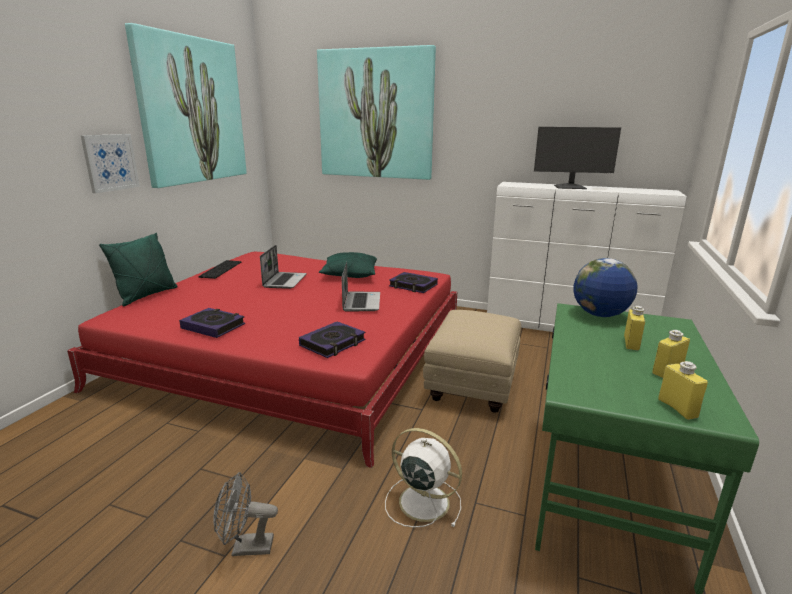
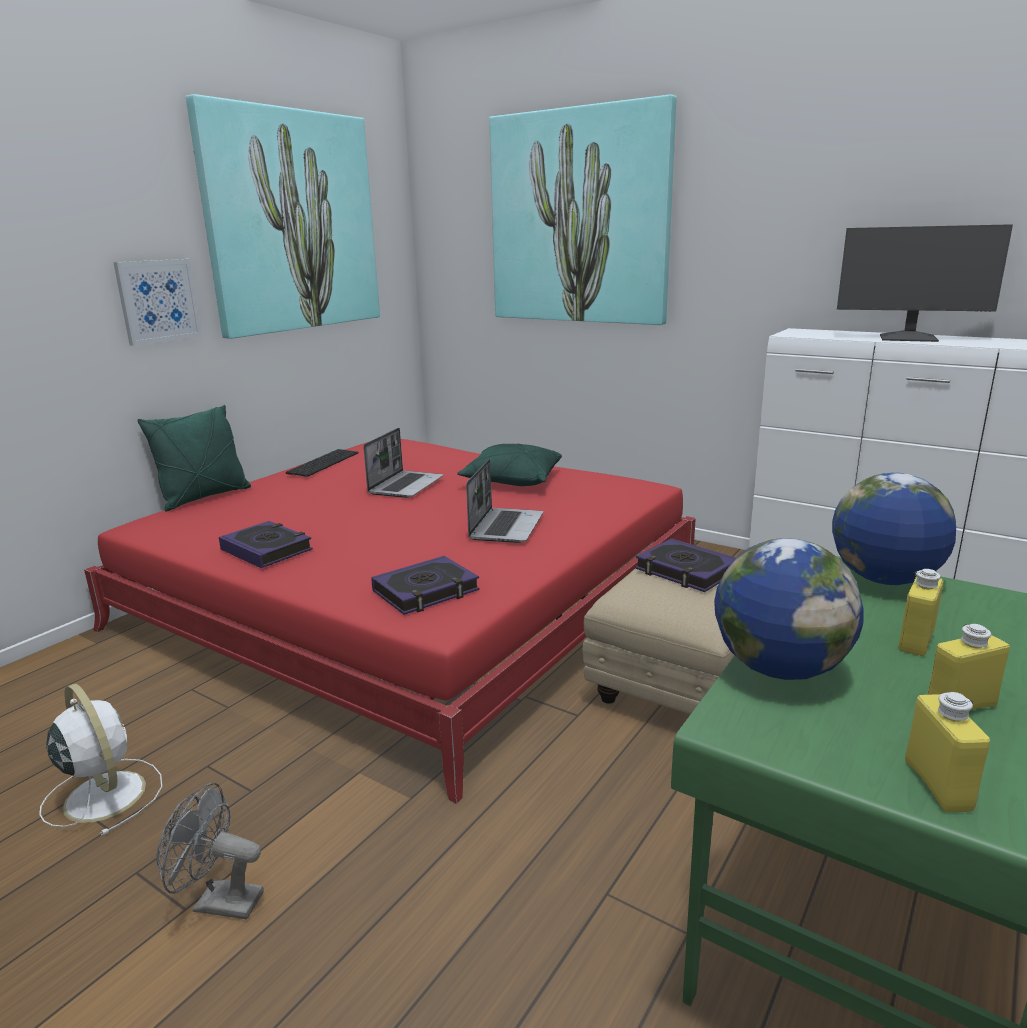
camera: 15 degrees right, 0 degrees up
white fan [385,428,462,528] -> white fan moved to [39,684,163,835]
book [389,272,438,293] -> book moved to [635,538,736,592]
none -> globe [714,538,864,680]

